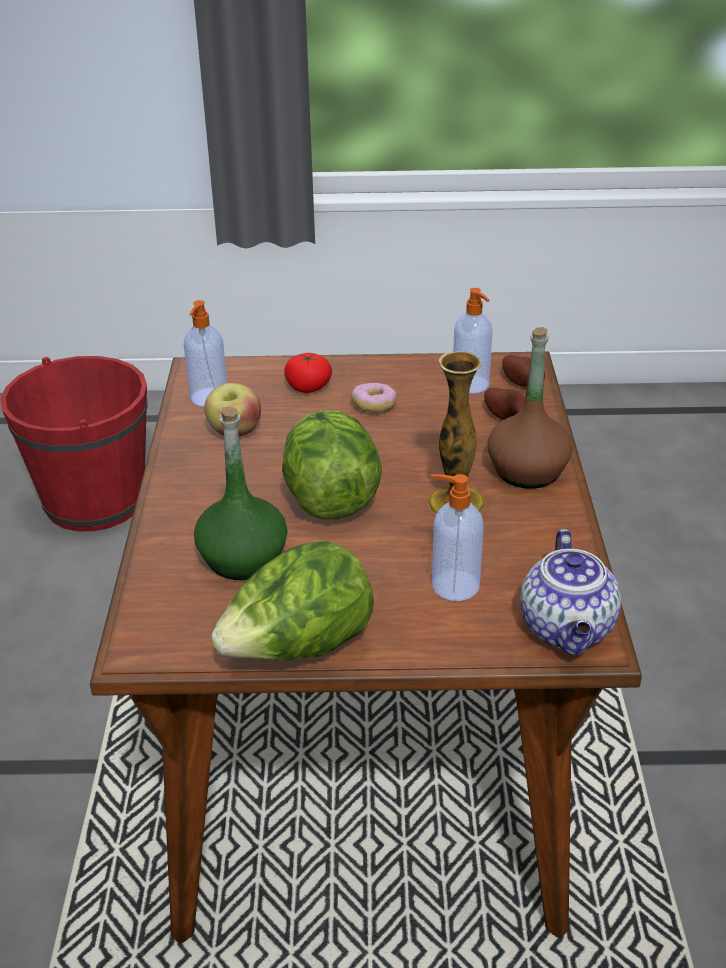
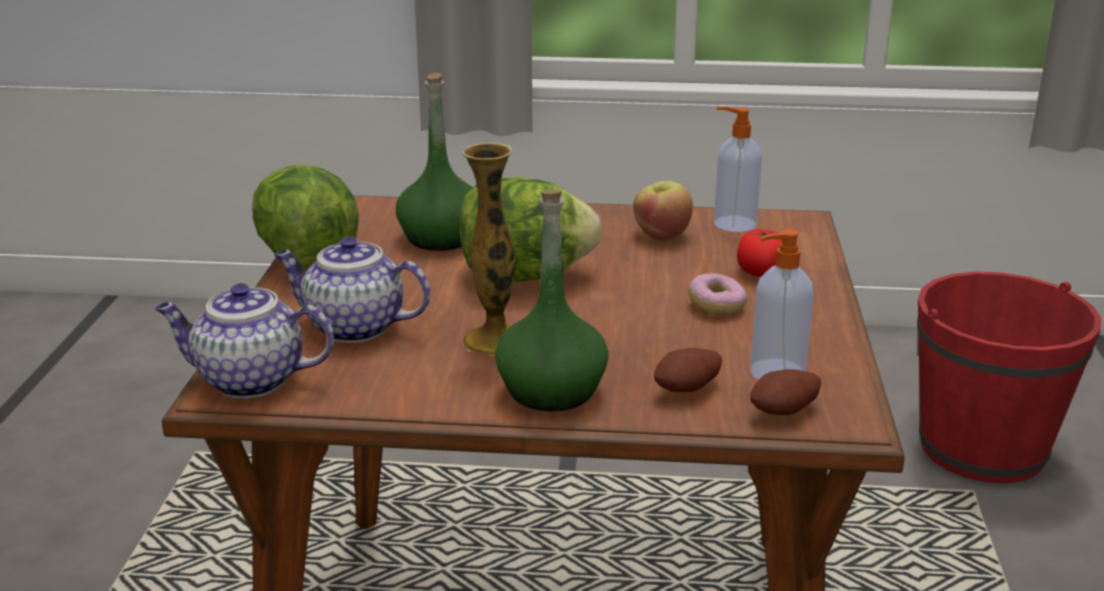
camera: 95 degrees right, 10 degrees down
soap dispenser [431,474,484,601] -> teapot [274,236,430,343]
brown bottle [488,327,573,489] -> green bottle [495,190,609,411]

